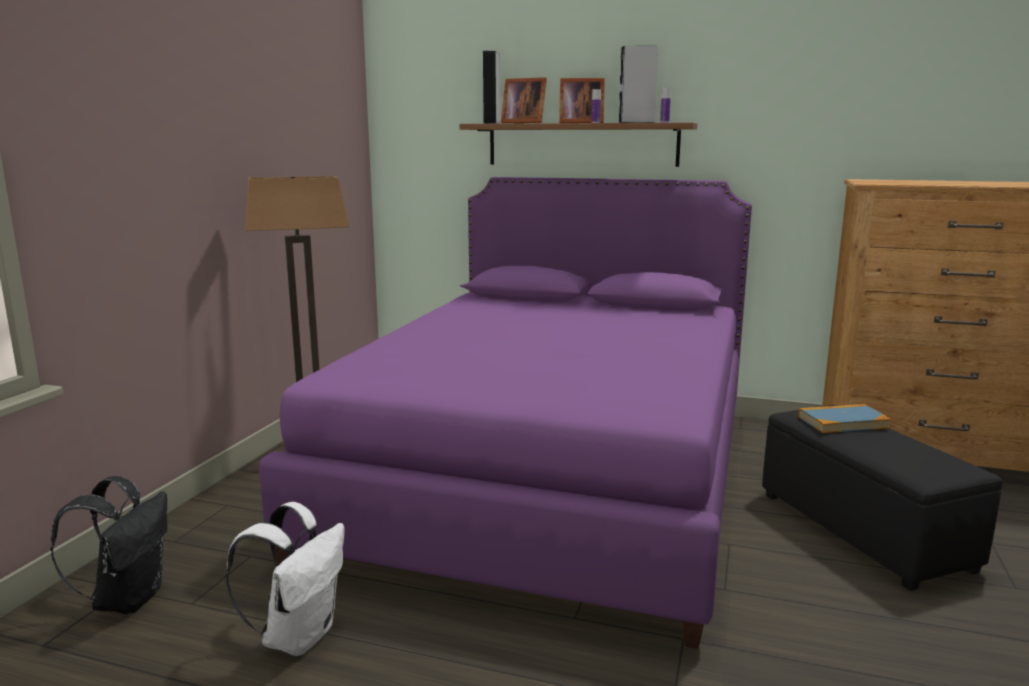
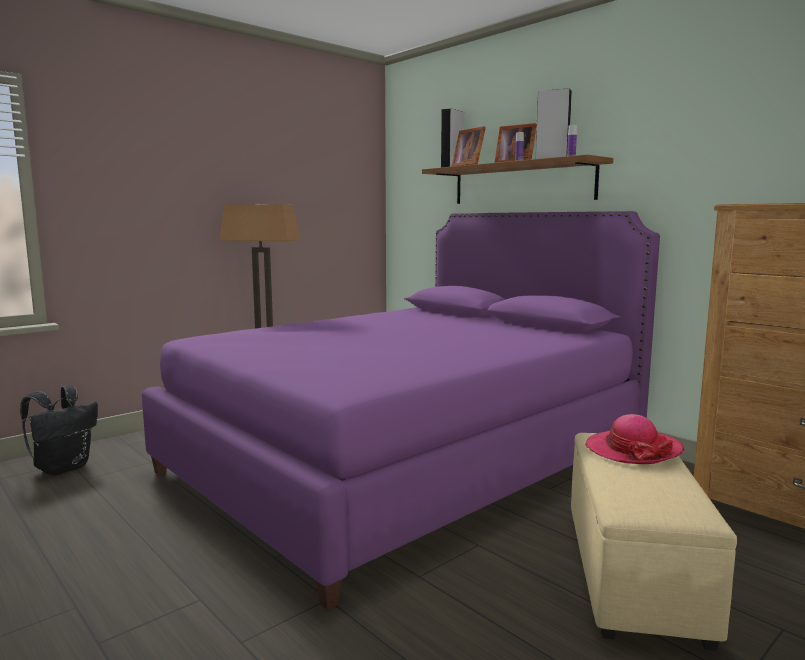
camera: 30 degrees right, 5 degrees down
white backpack [226,502,344,656] -> none
black ottoman [762,405,1003,591] -> beige ottoman [571,433,737,651]
book [798,404,891,433] -> hat [585,414,685,464]

